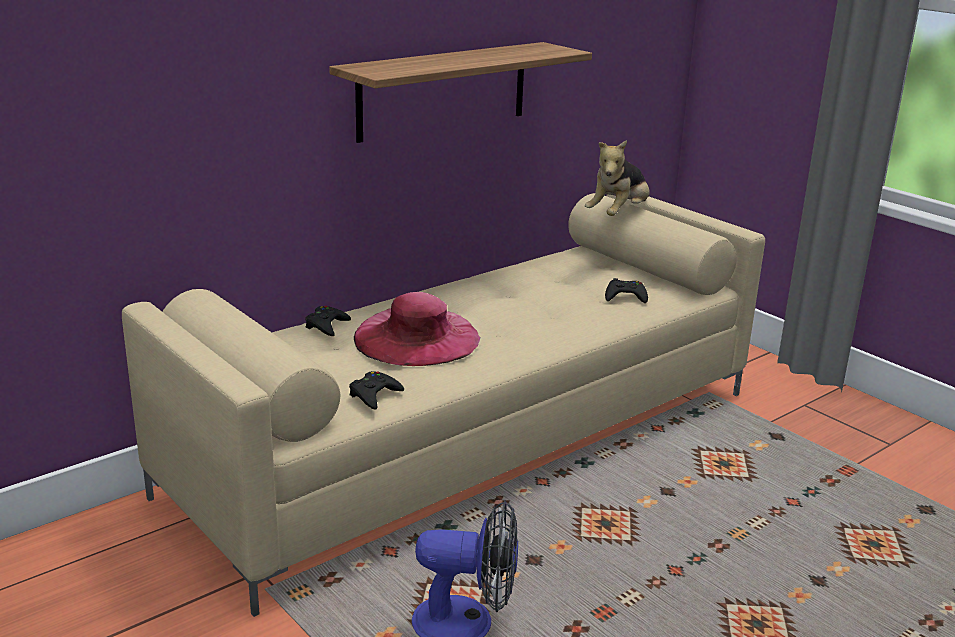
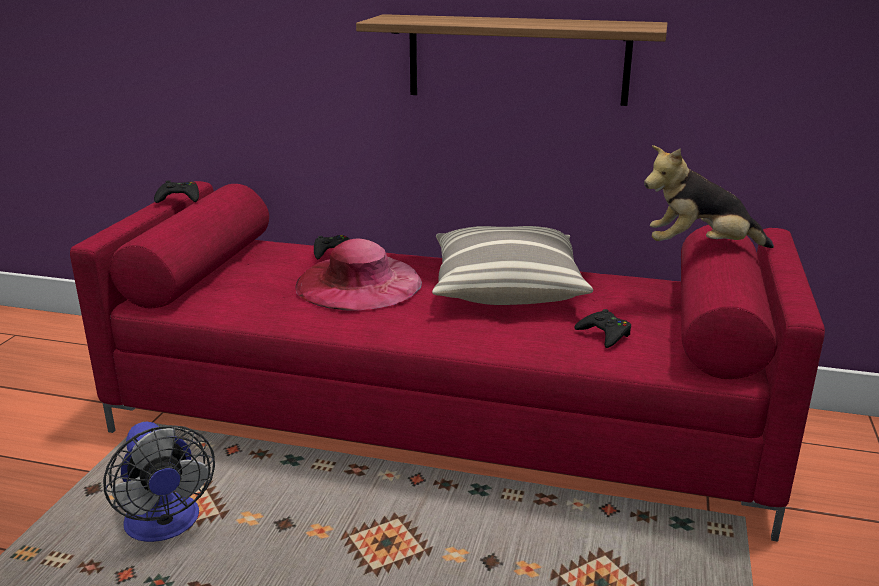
camera: 55 degrees right, 0 degrees up
beige sofa [122,193,765,617] -> red sofa [70,181,825,542]
black game controller [349,371,404,410] -> black game controller moved to [154,180,199,203]
none -> pillow [432,226,593,305]

